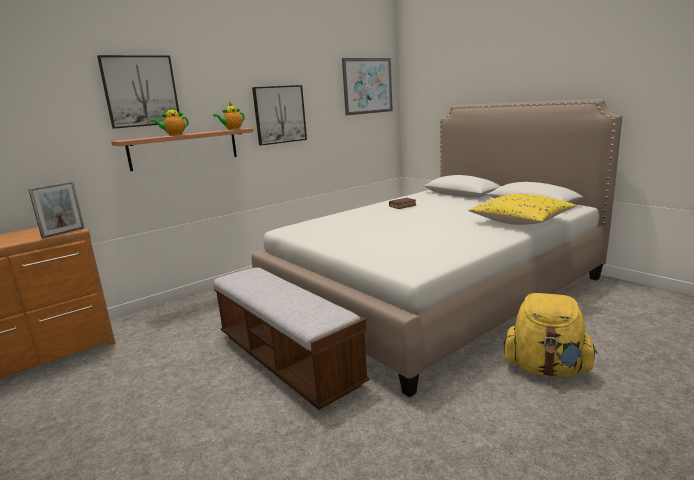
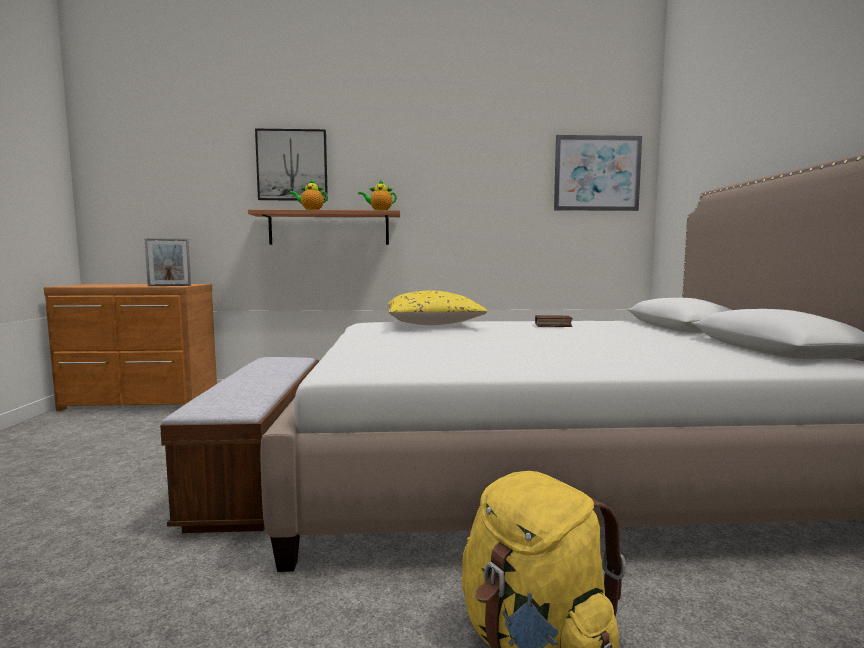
camera: 35 degrees right, 10 degrees down
picture [252,85,307,146] -> none
yellow pillow [468,194,576,225] -> yellow pillow moved to [388,291,487,325]

